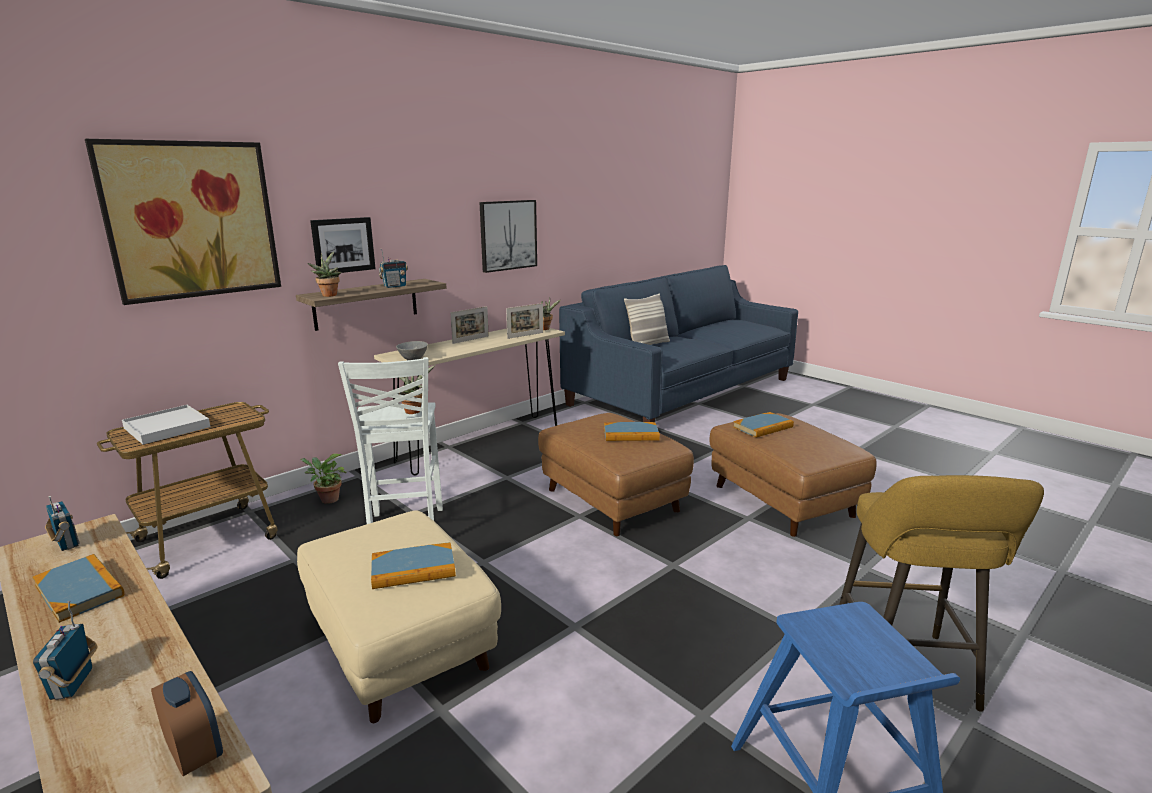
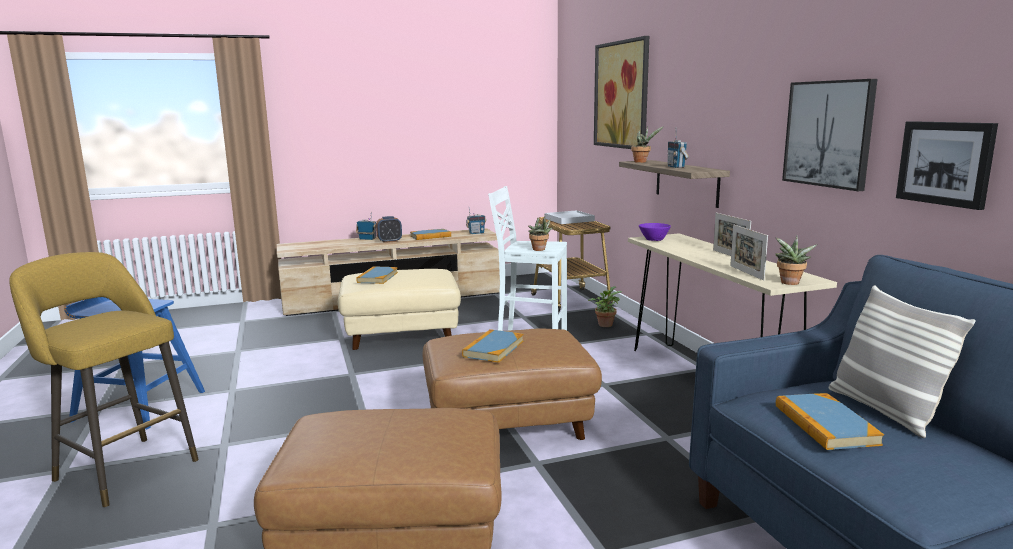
camera: 115 degrees right, 5 degrees down
alarm clock [151,671,223,776] -> alarm clock moved to [376,216,402,243]
picture [310,217,376,273] -> picture moved to [896,121,998,210]
grey bowl [396,341,428,360] -> purple bowl [639,223,671,241]
book [733,412,794,437] -> book moved to [776,393,884,450]

